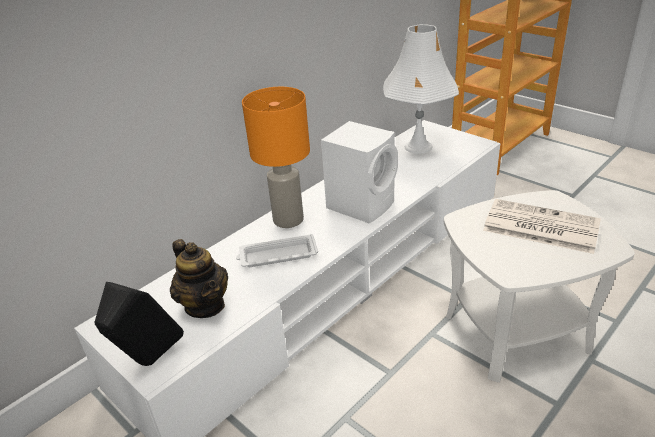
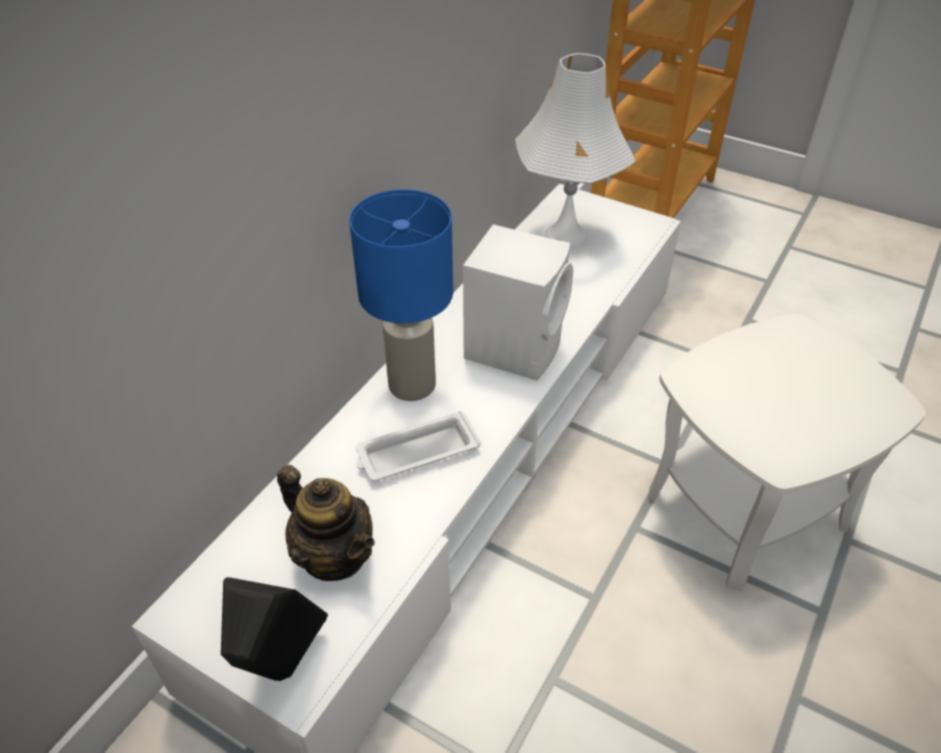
camera: 15 degrees left, 10 degrees up
orange table lamp [242,87,310,228] -> blue table lamp [349,189,453,401]
newspaper [483,199,601,254] -> none

